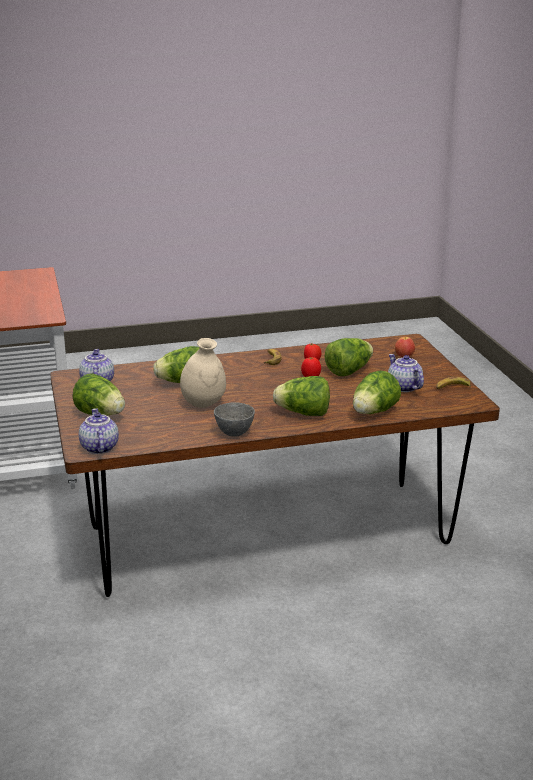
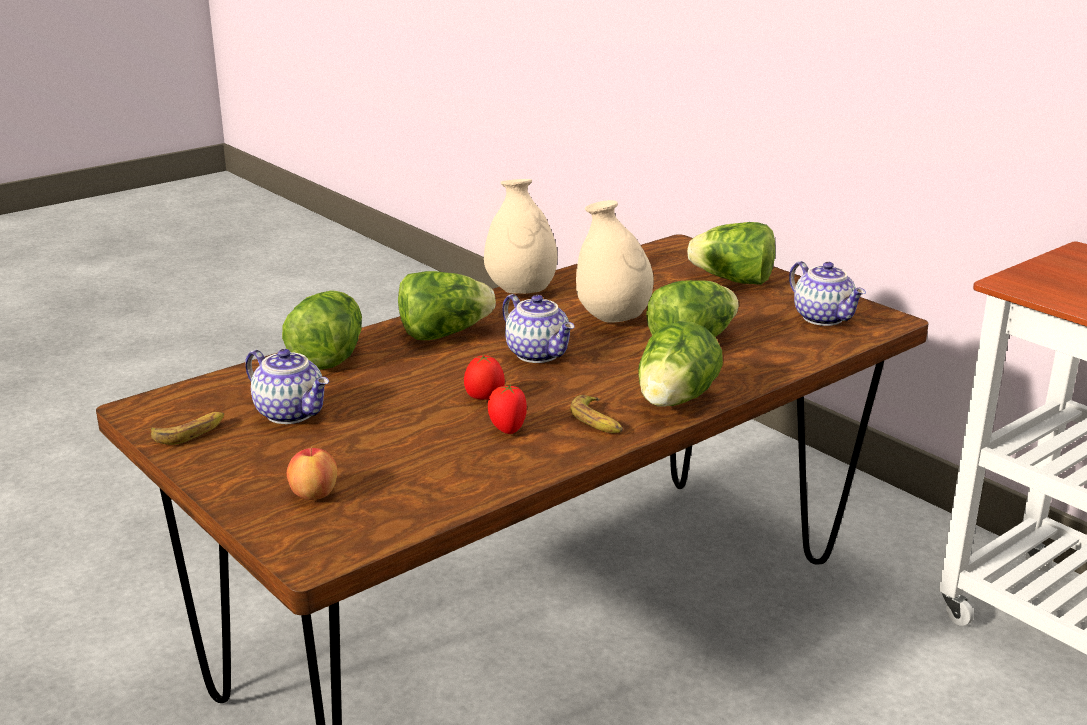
camera: 155 degrees right, 0 degrees up
teapot [79,408,119,454] -> teapot moved to [502,294,575,363]
grey bowl [214,402,255,437] -> beige vase [484,179,557,294]
lettuce [324,338,373,376] -> lettuce moved to [638,321,723,407]

